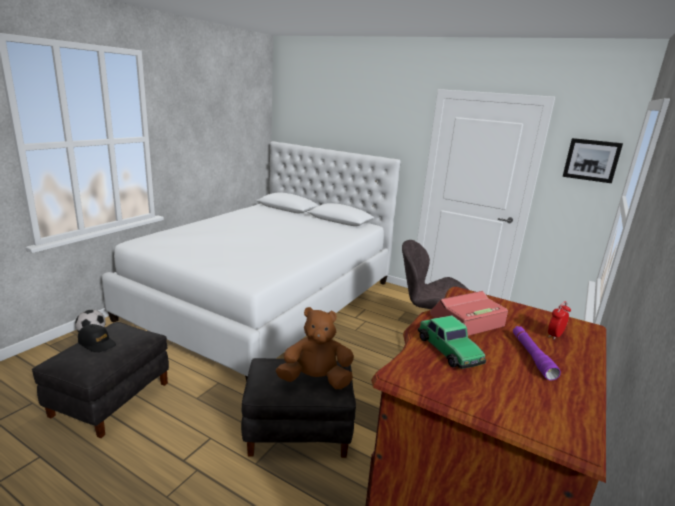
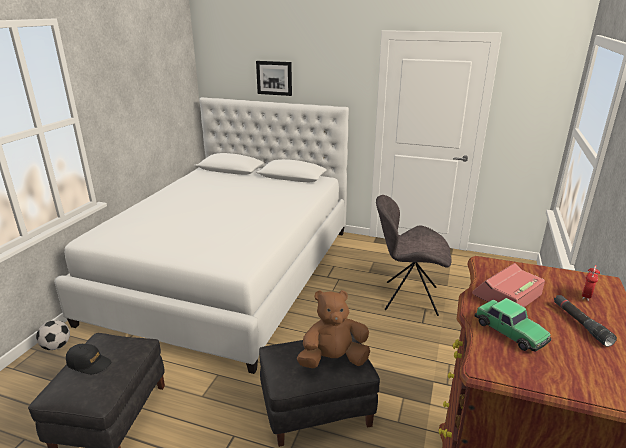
camera: 10 degrees left, 5 degrees up
purple flashlight [513,326,561,381] -> black flashlight [554,295,617,347]
picture [562,138,623,183] -> picture moved to [256,61,292,96]

